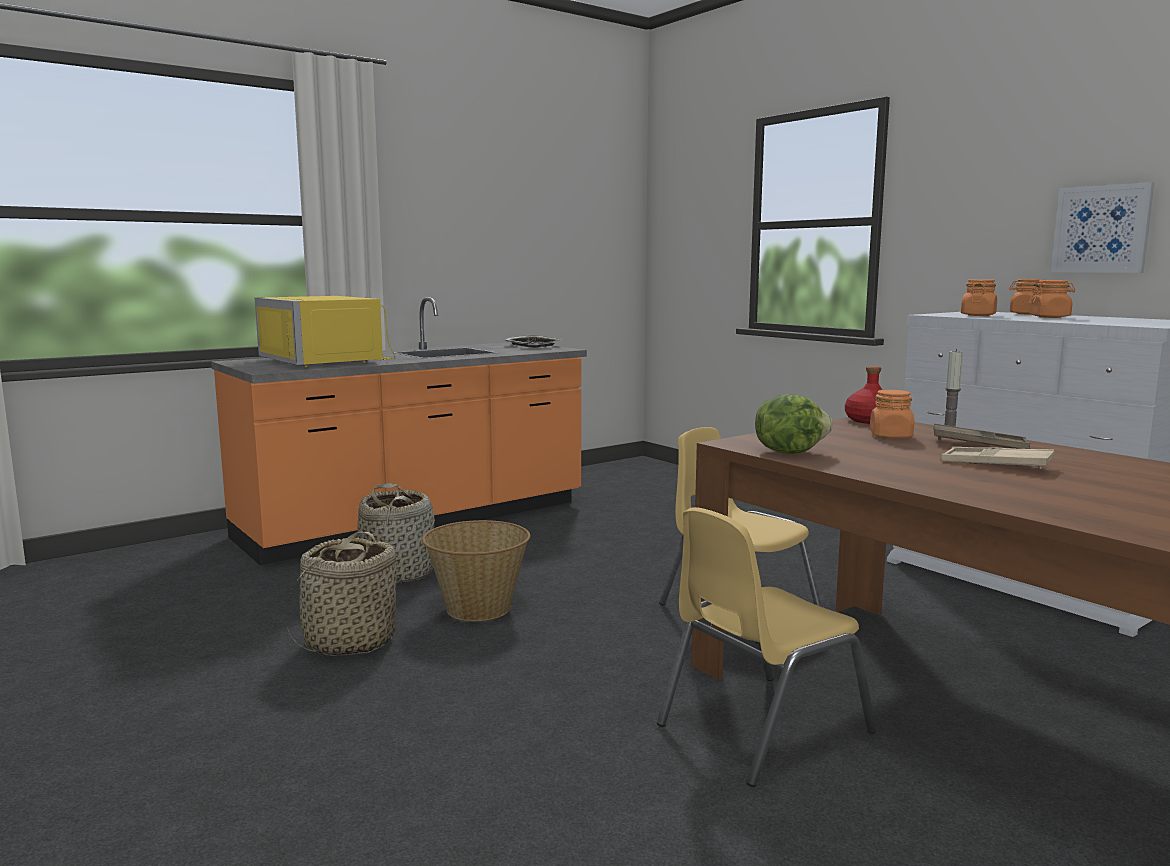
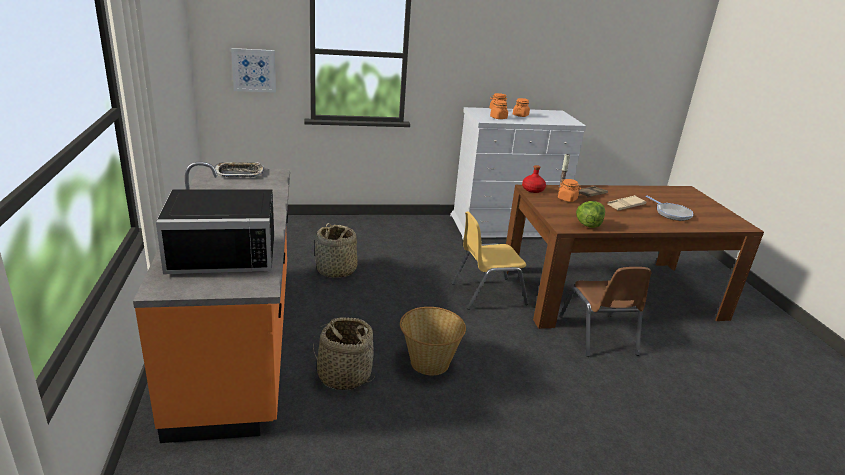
camera: 65 degrees left, 15 degrees up
yellow microwave [255,296,395,367] -> black microwave [156,189,274,274]
basket [286,532,397,656] -> basket moved to [315,223,357,278]
yellow chair [657,507,877,787] -> brown chair [559,267,652,357]
picture [1051,182,1155,273] -> picture moved to [231,48,276,93]
none -> frying pan [646,196,693,221]

